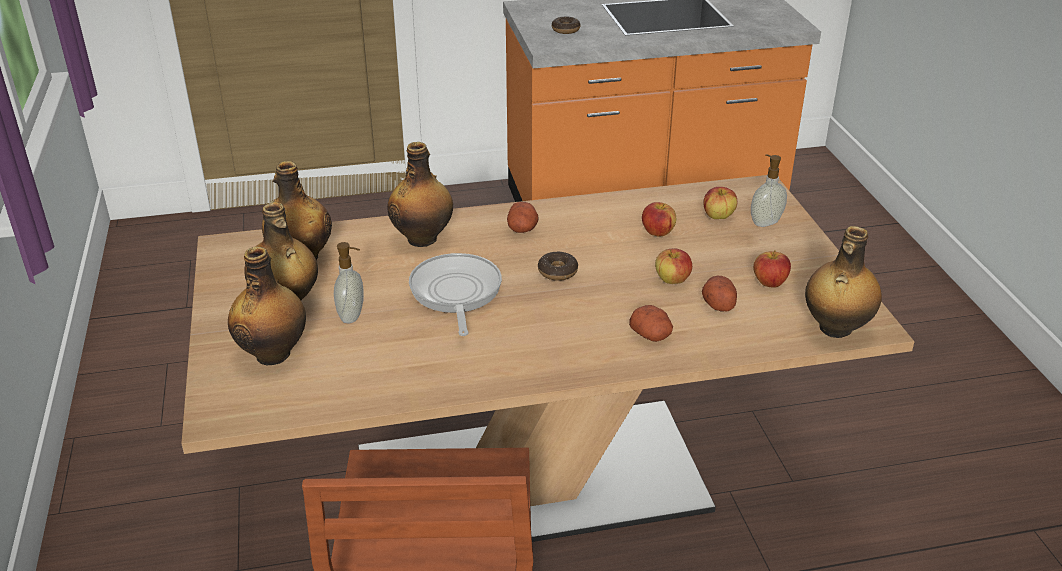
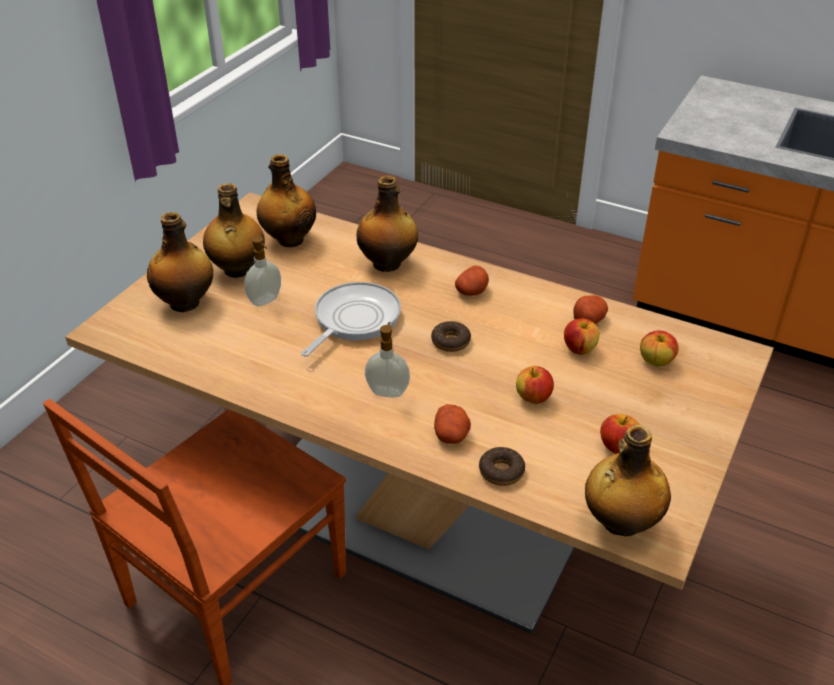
camera: 40 degrees right, 5 degrees up
donut [552,17,580,34] -> donut moved to [479,447,525,486]
potato [702,276,737,311] -> potato moved to [573,295,608,324]
soap dispenser [751,154,787,227] -> soap dispenser moved to [365,322,410,398]

